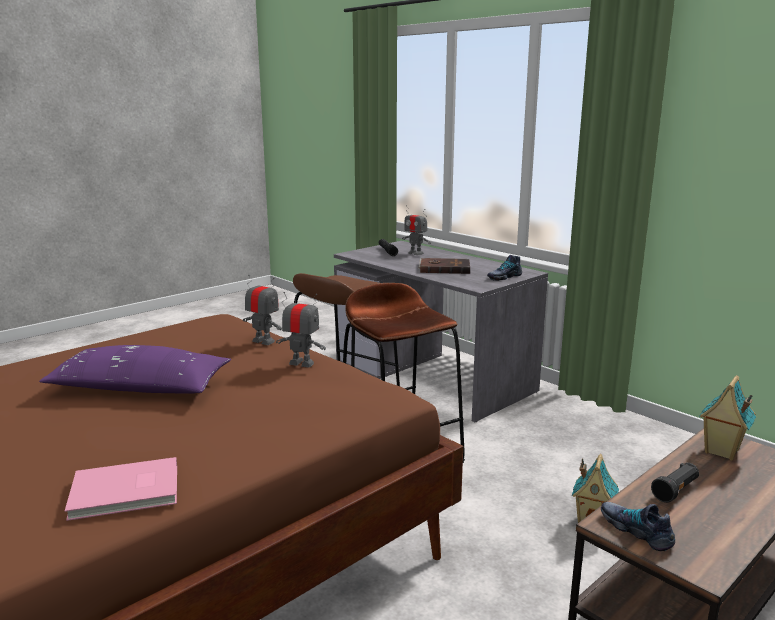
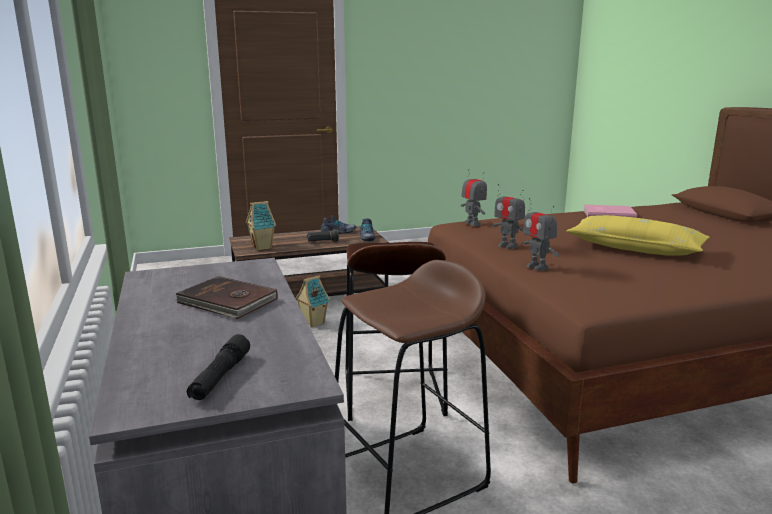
camera: 155 degrees left, 0 degrees up
purple pillow [39,345,231,394] -> yellow pillow [566,215,709,256]
toy robot [402,205,431,255] -> toy robot moved to [461,169,487,226]
shoe [487,255,522,281] -> shoe moved to [321,215,356,234]

